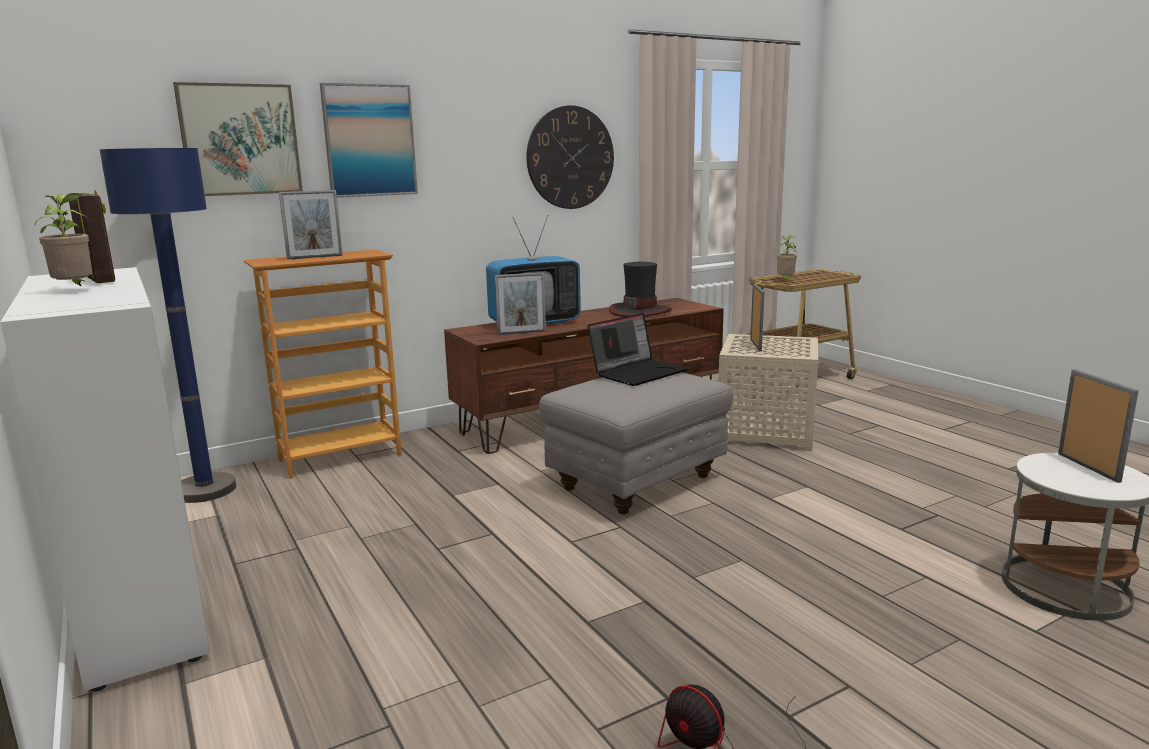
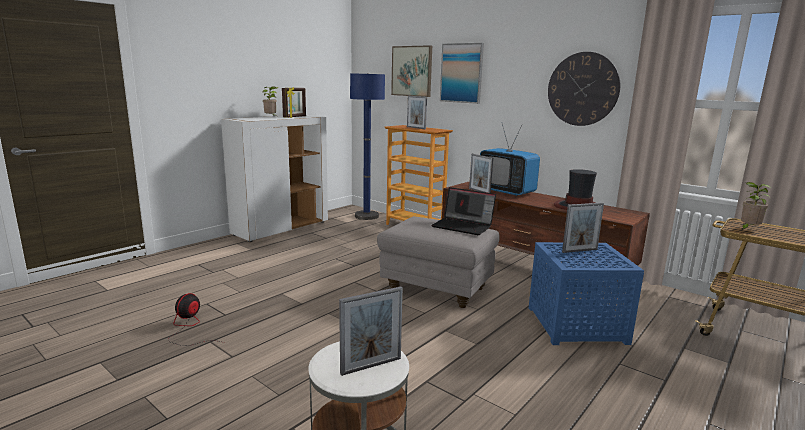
camera: 70 degrees right, 0 degrees up
beige side table [718,334,818,451] -> blue side table [529,242,644,345]

